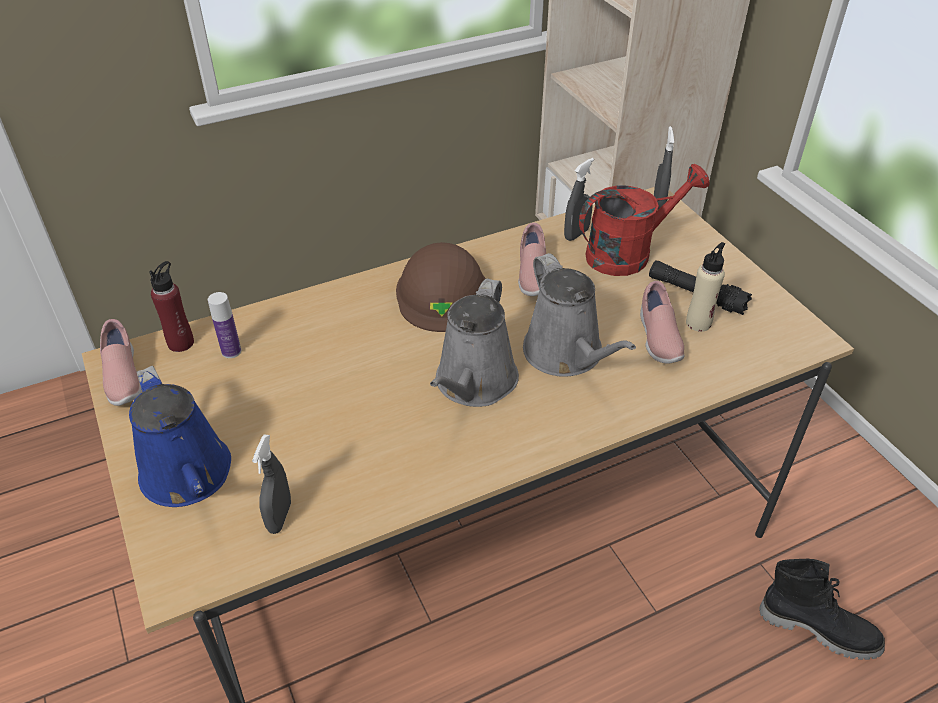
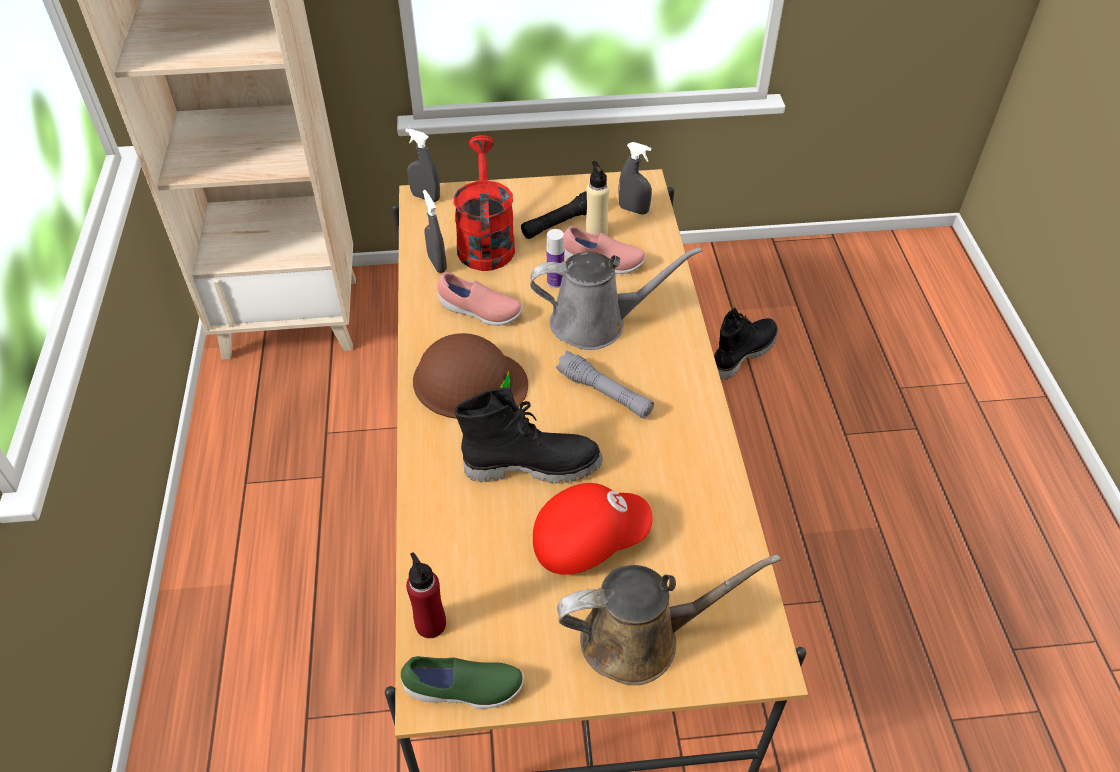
camera: 70 degrees left, 5 degrees up
pink shoe [100,319,142,406] -> green shoe [401,656,524,709]
blue watering can [129,366,231,507] -> brown watering can [557,554,781,685]
bottle [208,292,241,358] -> bottle moved to [547,229,564,288]
grey spray bottle [252,434,291,534] -> grey spray bottle moved to [618,142,652,215]
grey watering can [430,279,519,407] -> grey flashlight [556,351,654,419]
none -> black boot [455,387,603,483]
none -> red cap [533,483,653,575]

